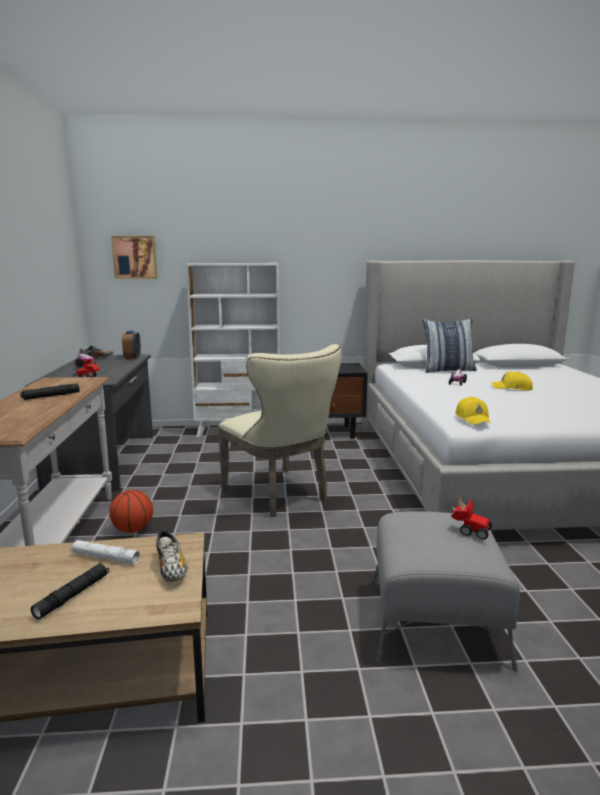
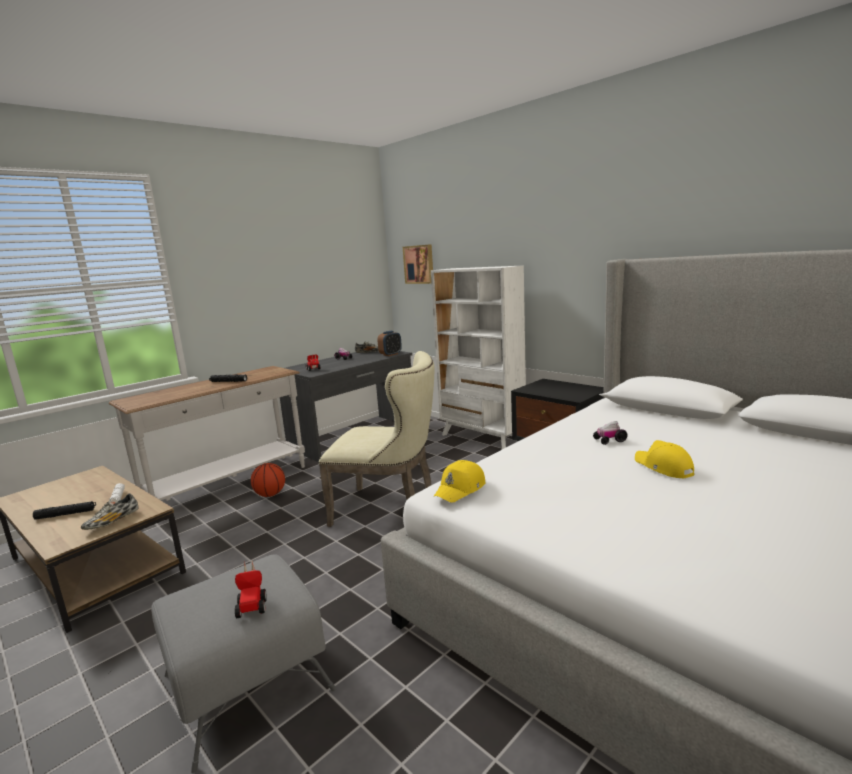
camera: 50 degrees right, 0 degrees up
beige chair [218,344,341,517] -> beige chair turned 90 degrees counterclockwise [319,351,434,527]
pillow [422,318,477,373] -> none

